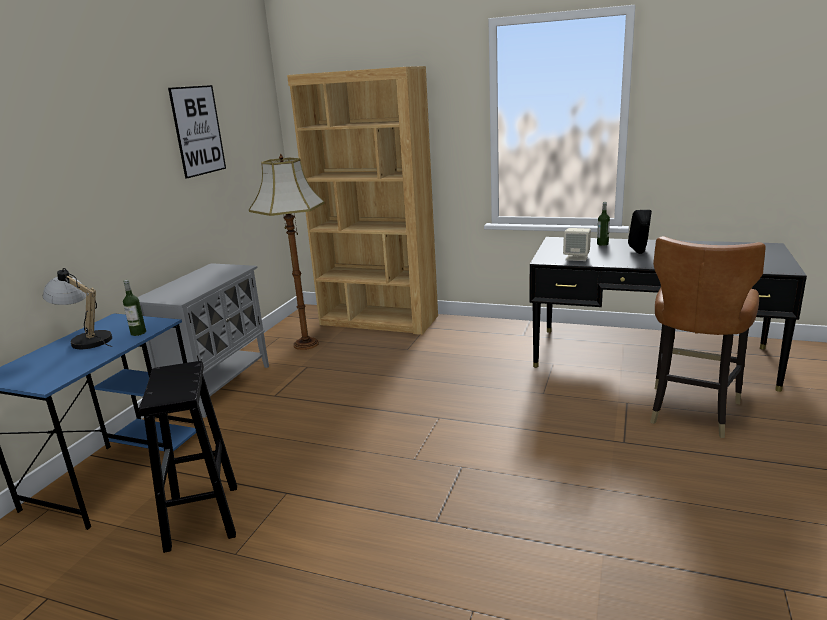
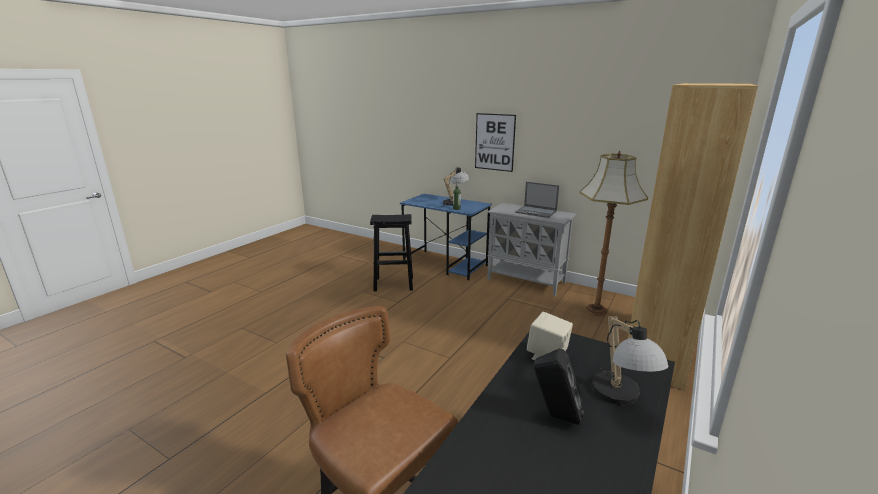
camera: 100 degrees right, 0 degrees up
picture [168,85,226,179] -> picture moved to [475,113,516,172]
bottle [597,202,610,246] -> table lamp [592,316,668,405]
none -> laptop [515,182,559,218]

